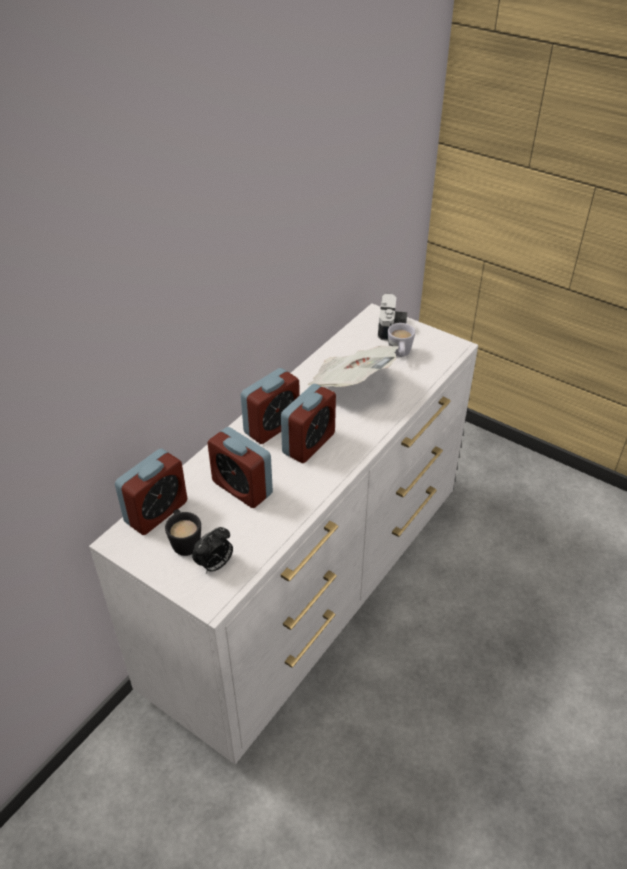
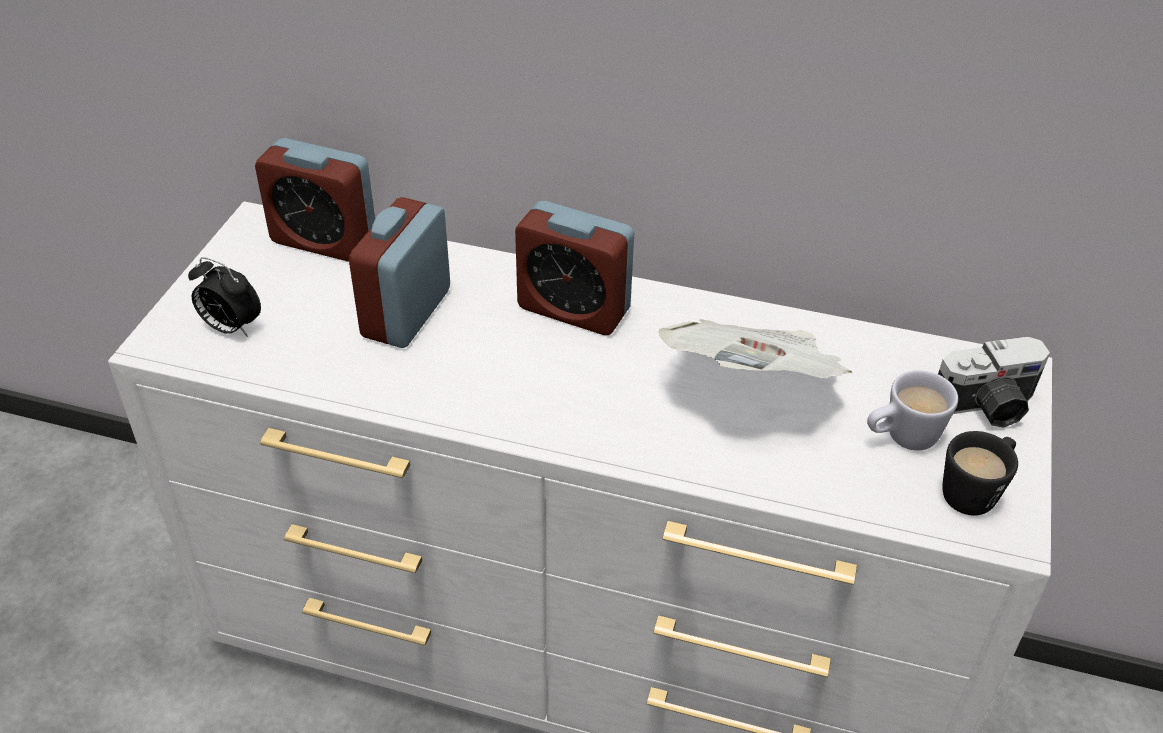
camera: 70 degrees right, 0 degrees up
black mug [165,509,201,556] -> black mug moved to [942,431,1018,516]
alarm clock [281,384,336,463] -> none

